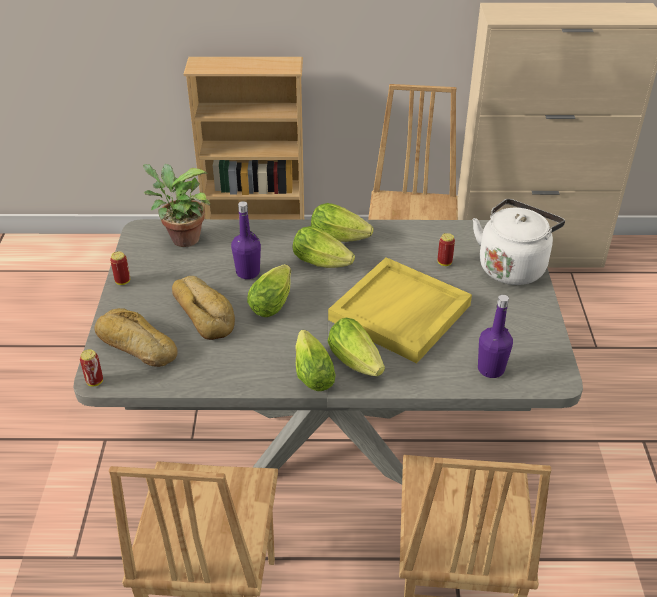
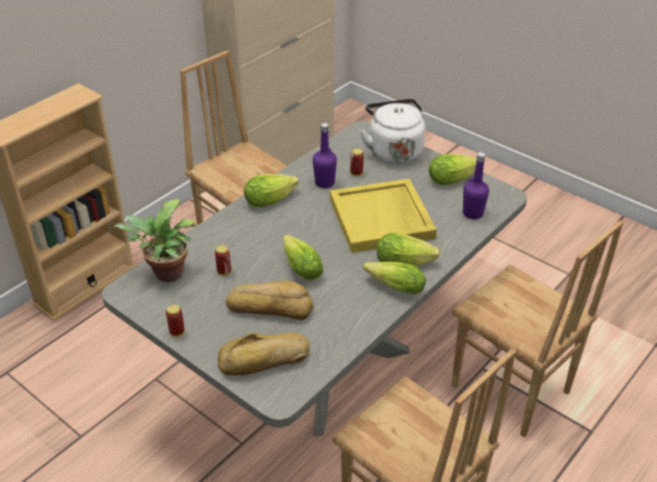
camera: 50 degrees left, 0 degrees up
can [80,349,103,386] -> can moved to [215,245,231,276]
purple bottle [231,201,261,279] -> purple bottle moved to [313,123,337,188]
lettuce [292,226,355,268] -> lettuce moved to [429,154,477,185]

